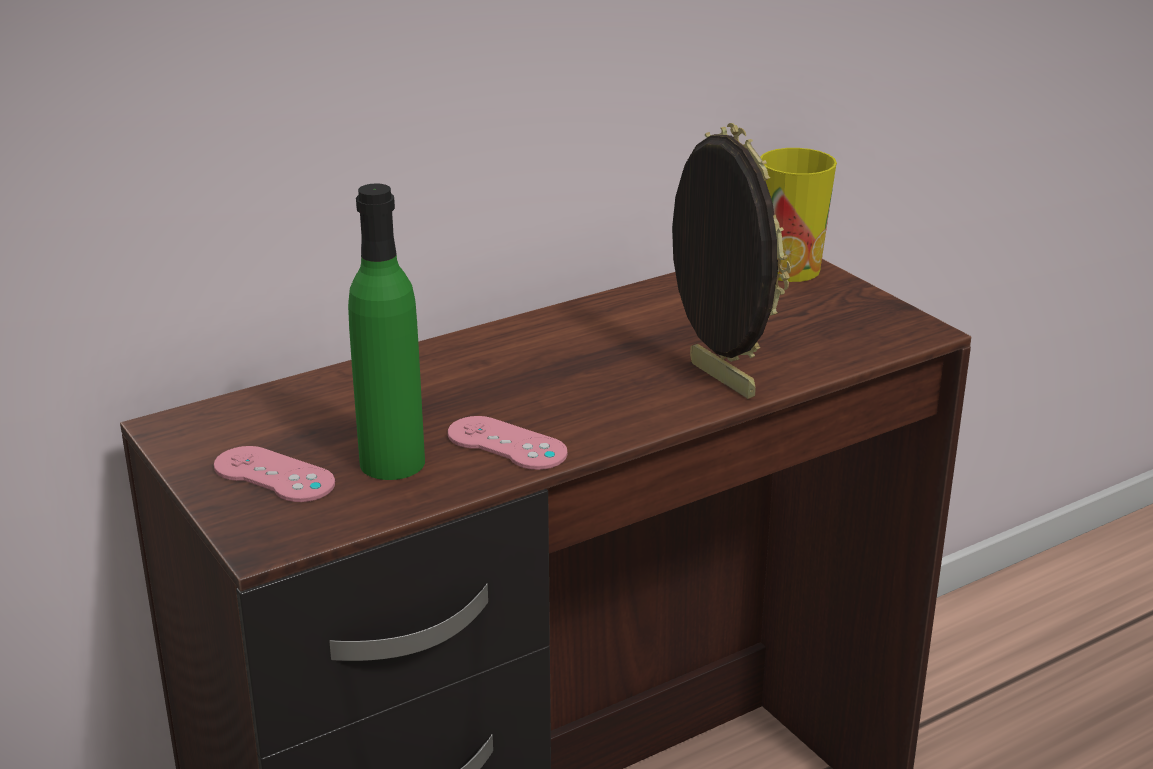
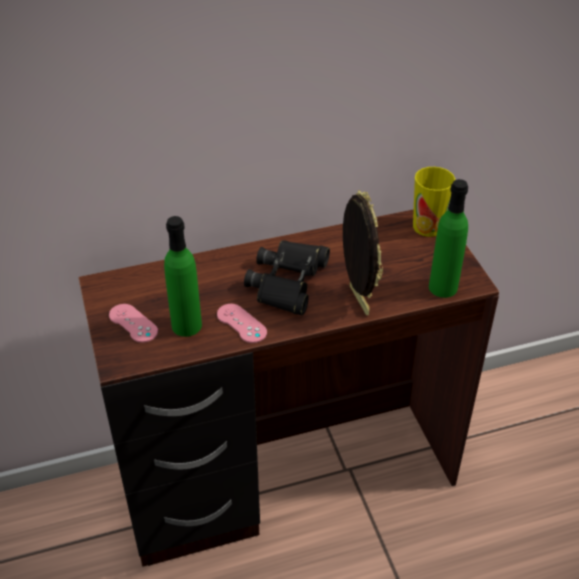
camera: 15 degrees right, 15 degrees up
none -> black binoculars [244,240,330,316]
none -> green bottle [429,179,468,298]

